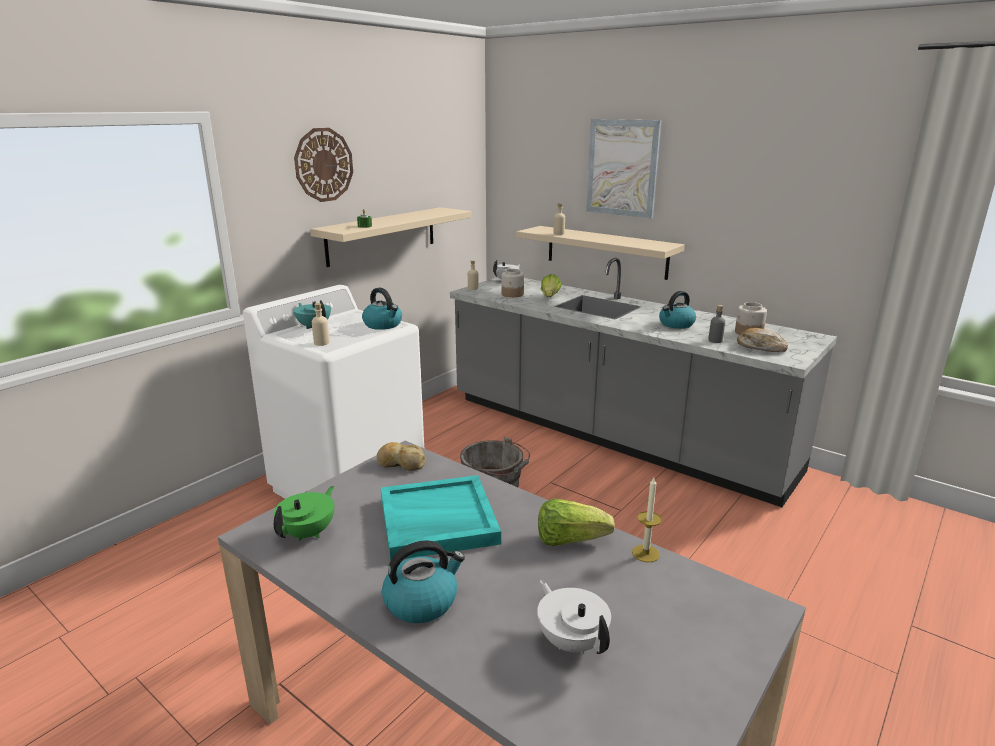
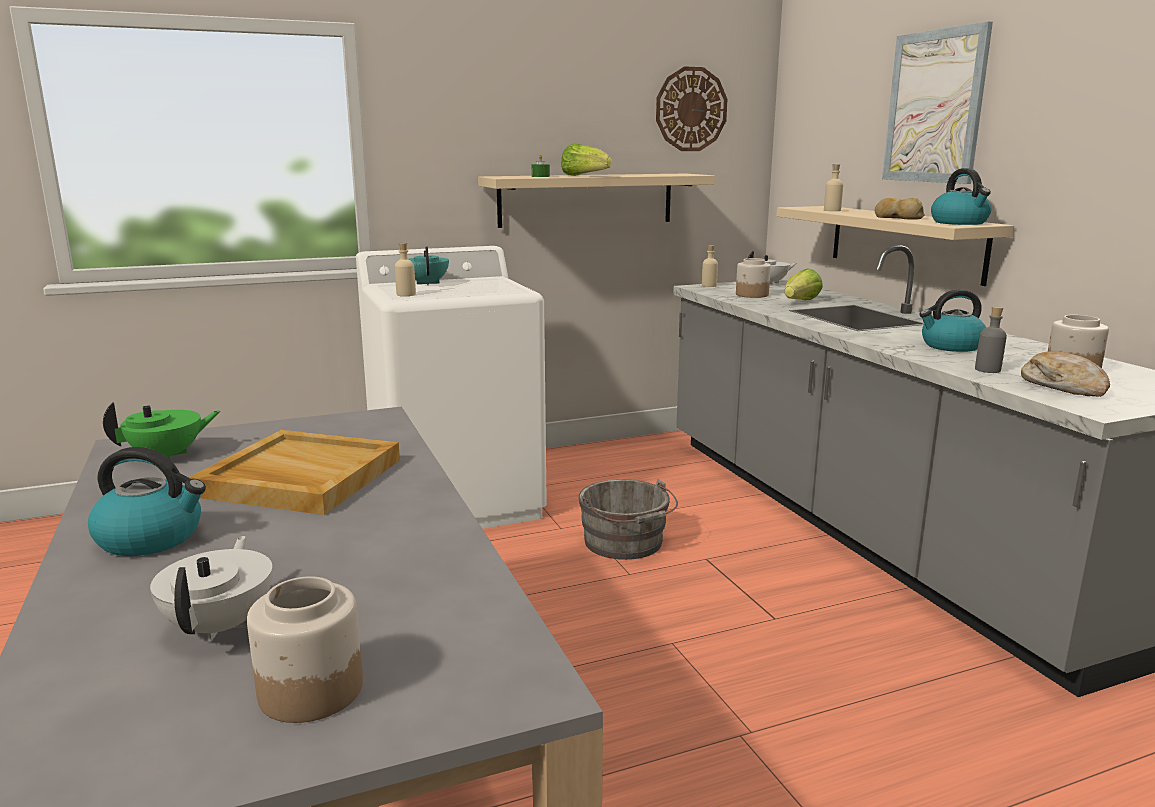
camera: 30 degrees right, 5 degrees down
wall clock [294,128,353,202] -> wall clock moved to [656,66,728,151]
kettle [362,288,402,330] -> kettle moved to [931,168,991,225]
bread [377,442,426,471] -> bread moved to [875,198,925,220]
turquoise tray [381,475,501,561] -> beige tray [189,430,400,515]
lettuce [538,499,615,546] -> lettuce moved to [561,143,612,176]
candle [632,478,662,562] -> none
none -> jar [247,576,363,723]

